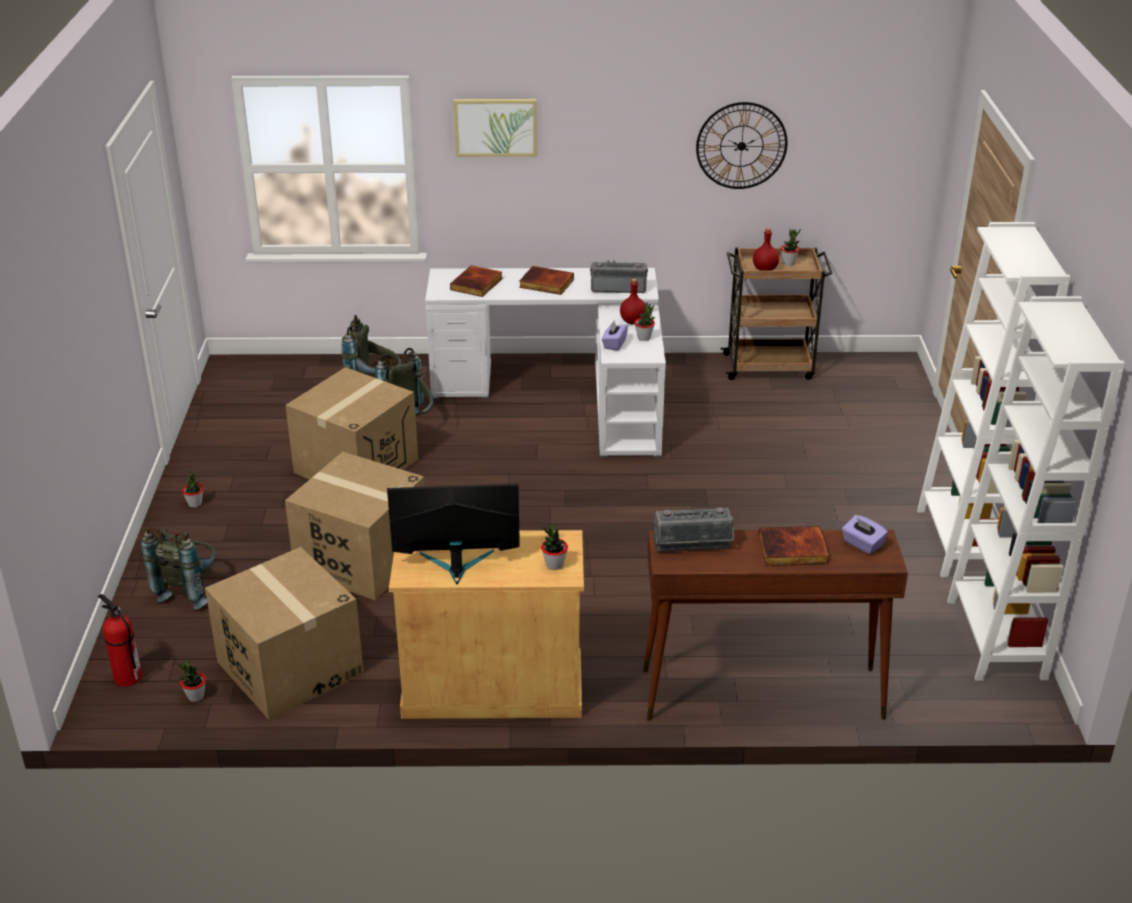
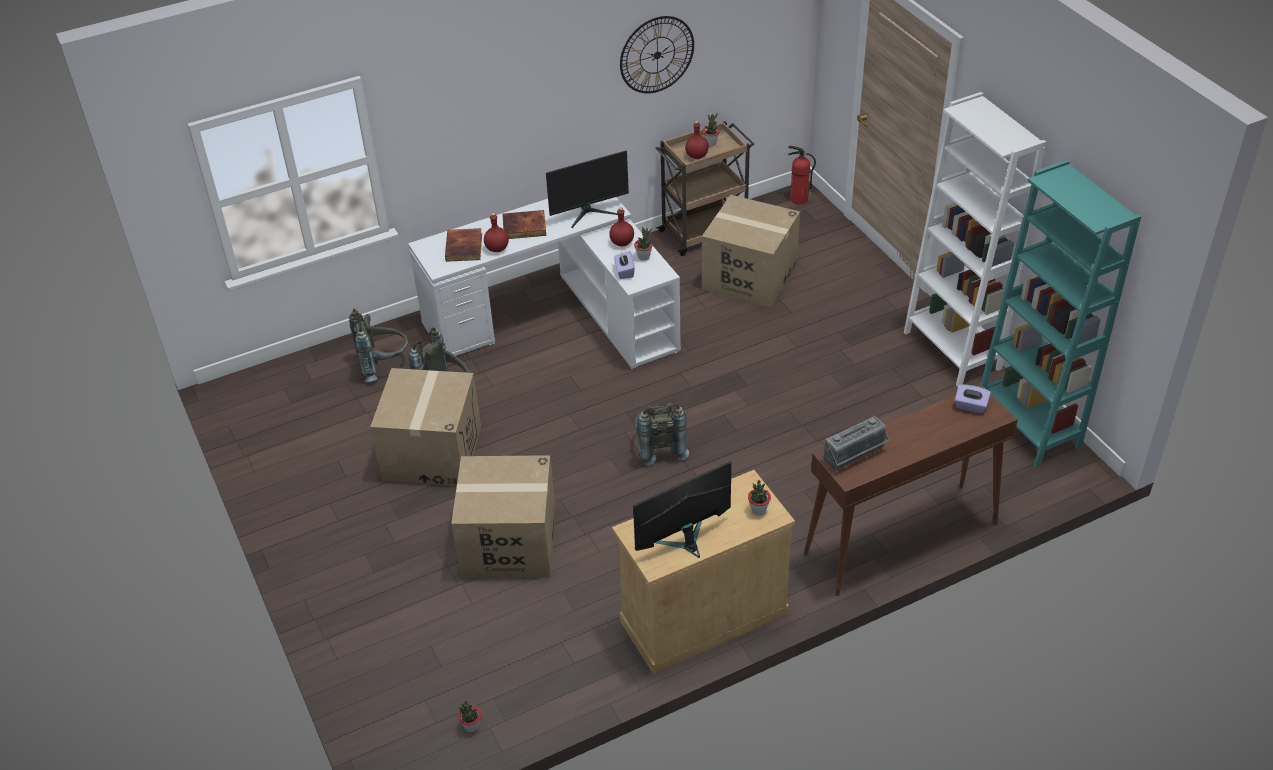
camera: 25 degrees left, 10 degrees up
fire extinguisher [98,594,142,687] -> fire extinguisher moved to [788,146,816,205]
grey backpack [141,527,216,609] -> grey backpack moved to [635,402,689,466]
potted plant [182,470,203,508] -> none
cardboard box [205,547,364,720] -> cardboard box moved to [702,195,800,308]
picture [453,99,537,157] -> none
radio [590,260,648,293] -> monitor [546,150,629,228]
book [758,526,829,566] -> none
white bookcase [947,296,1125,681] -> turquoise bookcase [980,160,1141,467]
none -> red bottle [484,213,509,252]

